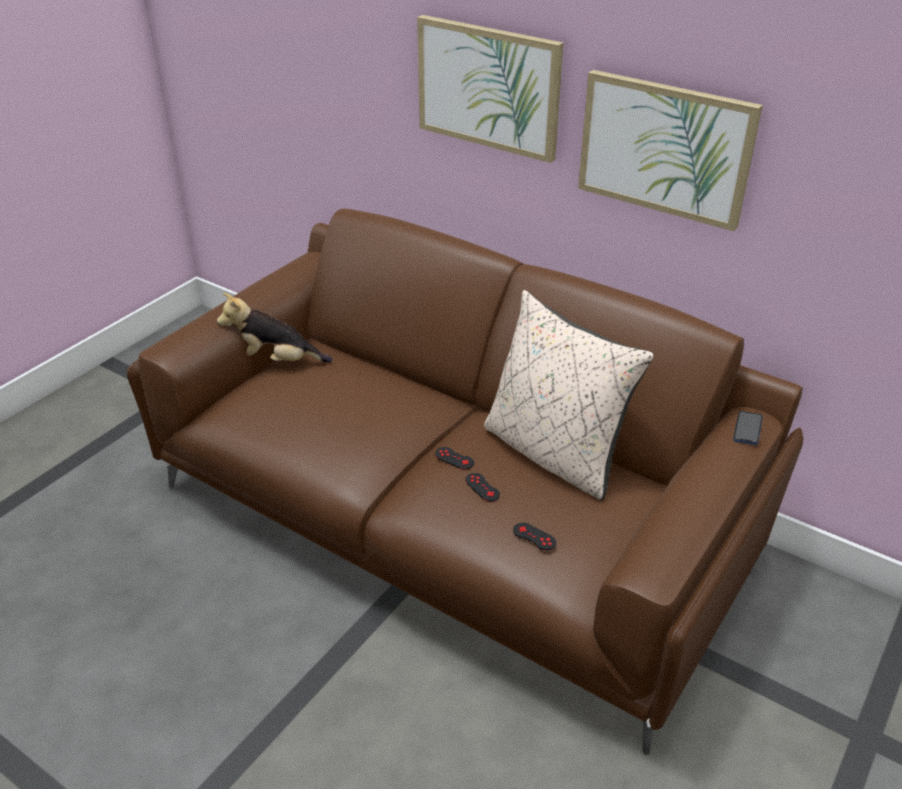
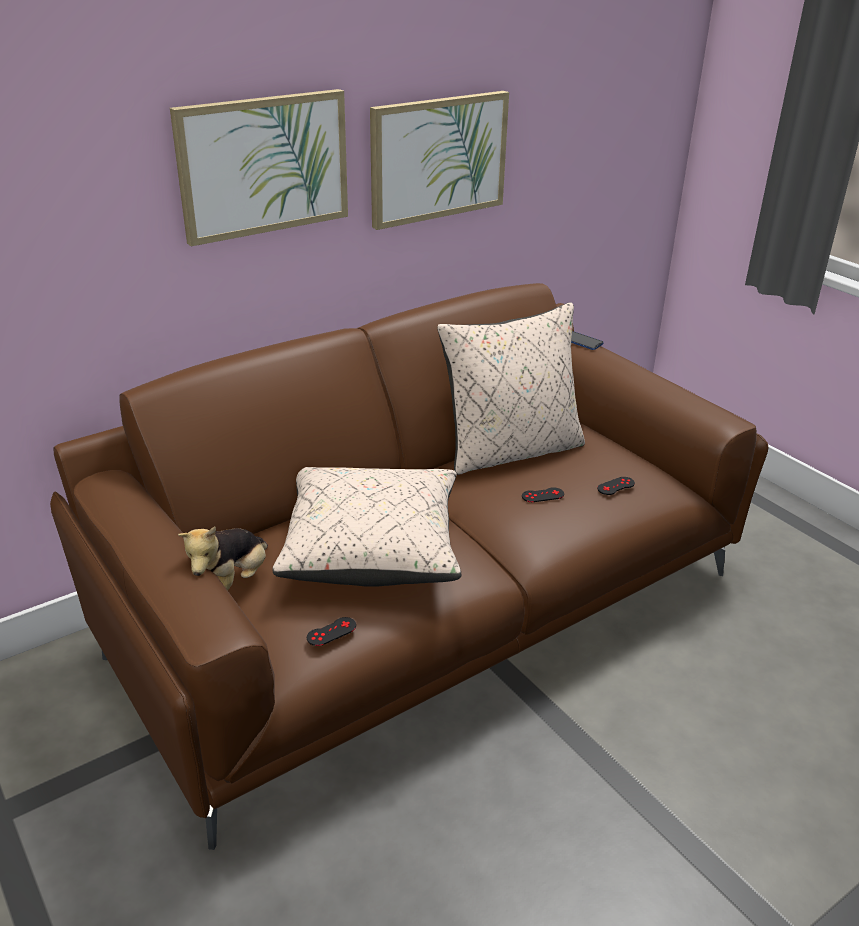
camera: 70 degrees left, 5 degrees down
black game controller [435,447,474,470] -> black game controller moved to [307,617,356,646]
none -> beige pillow [272,467,461,587]

